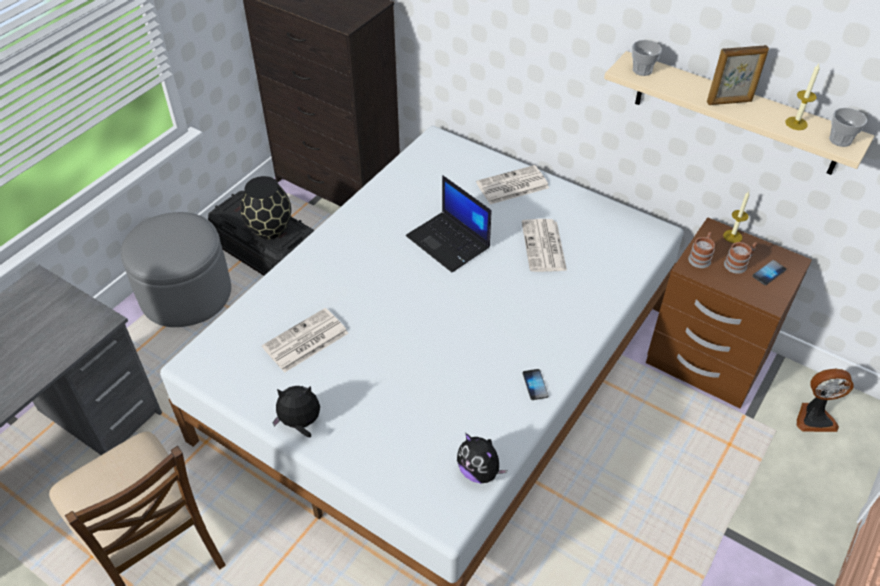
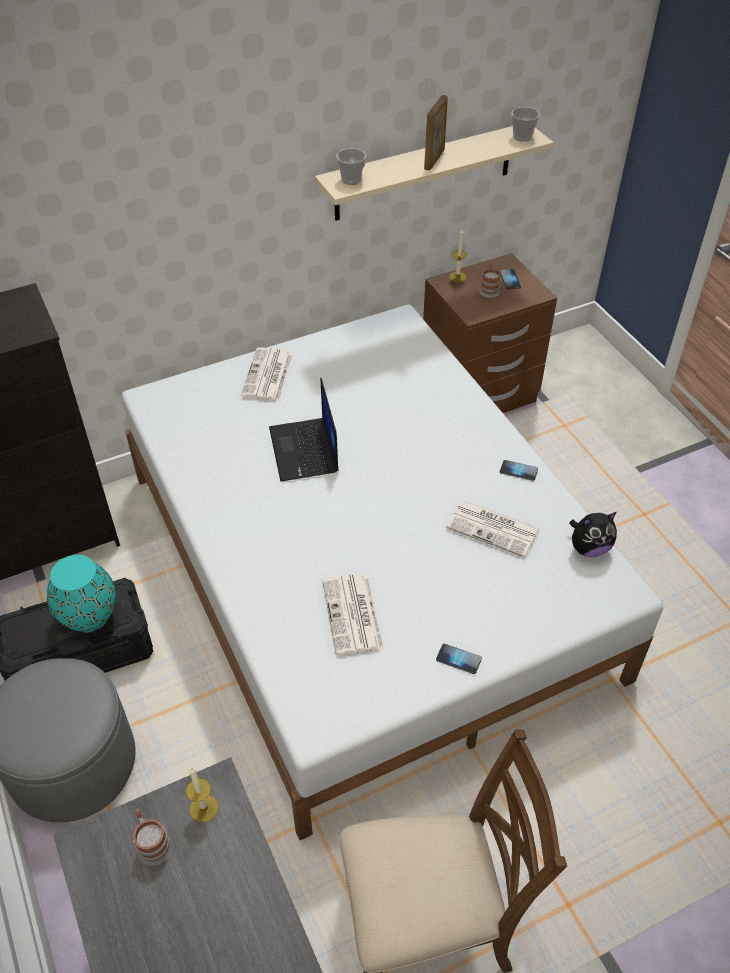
camera: 60 degrees left, 0 degrees up
black vase [240,176,291,240] -> turquoise vase [47,555,116,633]
plush toy [272,386,320,437] -> phone [436,644,482,674]
laptop [406,175,491,272] -> laptop turned 90 degrees clockwise [269,378,339,481]
newspaper [522,219,567,272] -> newspaper moved to [446,500,539,557]
mug [688,232,715,268] -> mug moved to [133,809,172,866]
candle [785,64,820,130] -> candle moved to [186,766,218,823]
fan [797,368,854,432] -> none

